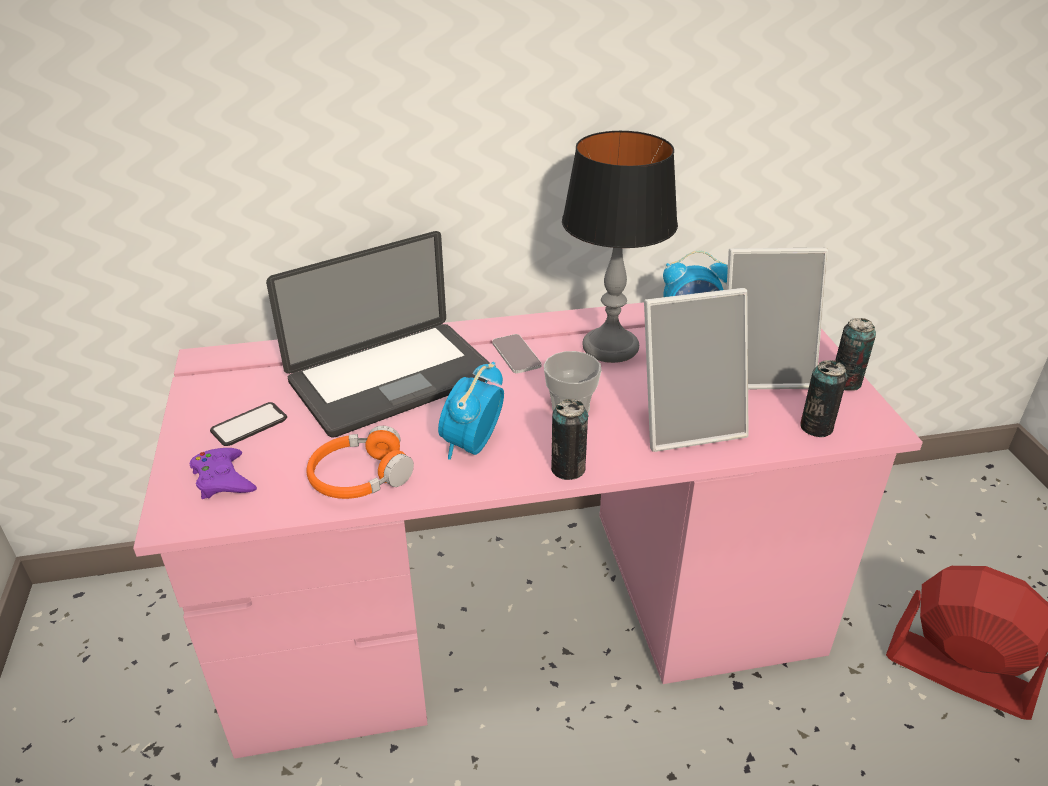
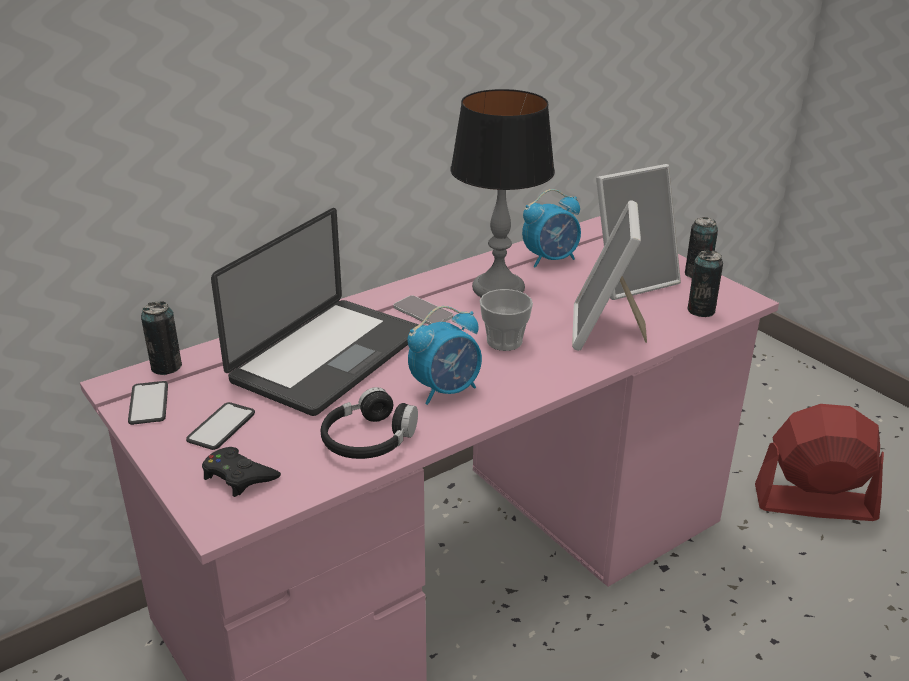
camera: 25 degrees left, 5 degrees down
purple game controller [190,448,257,499] -> black game controller [202,447,281,497]
orange headphones [306,426,414,499] -> black headphones [321,387,418,459]
alarm clock [438,362,504,460] -> alarm clock turned 120 degrees counterclockwise [407,306,482,405]
can [551,399,588,480] -> can moved to [141,301,182,375]
picture frame [644,288,749,452] -> picture frame turned 135 degrees clockwise [572,200,647,351]
none -> phone [128,381,168,425]

